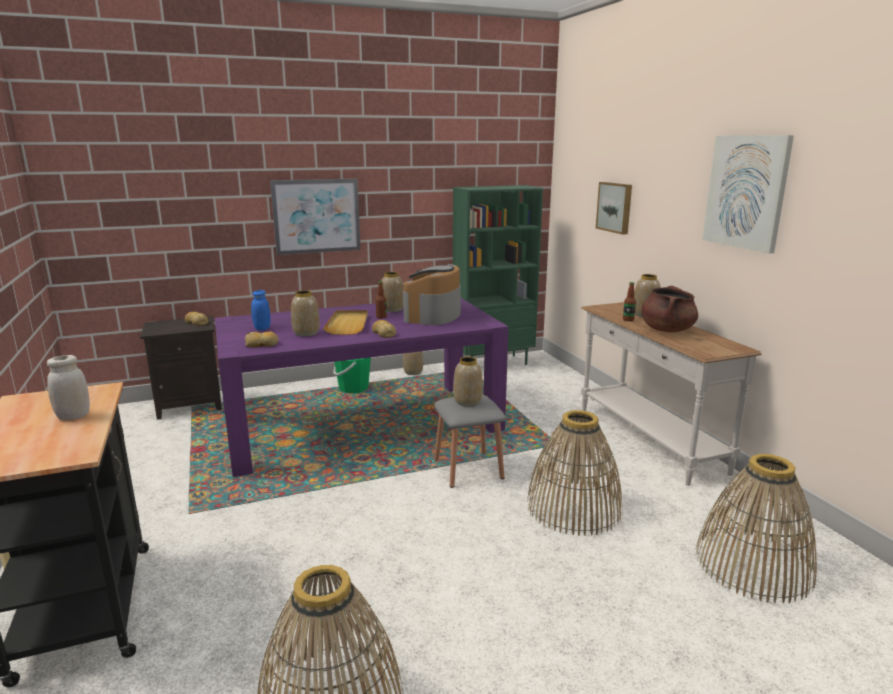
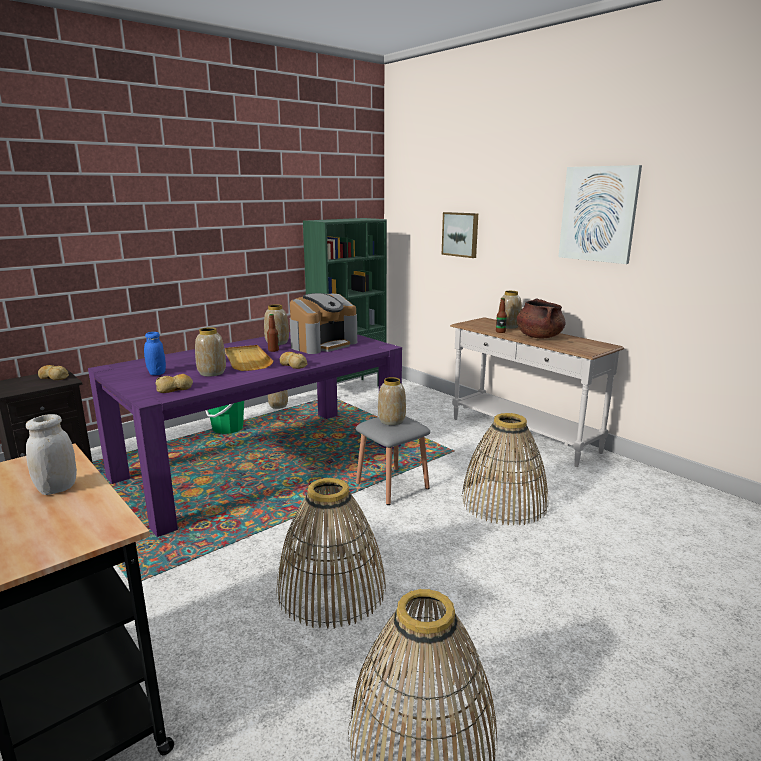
camera: 20 degrees left, 0 degrees up
picture [270,179,361,255] -> none
coffee machine [403,264,461,325] -> coffee machine turned 135 degrees counterclockwise [290,293,357,354]
basket [696,454,817,603] -> basket moved to [277,478,386,629]

